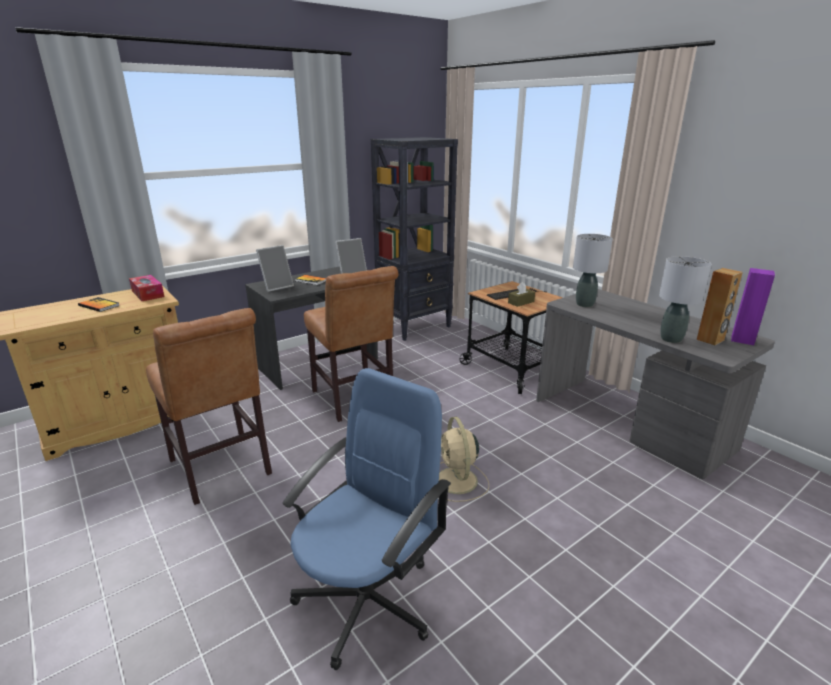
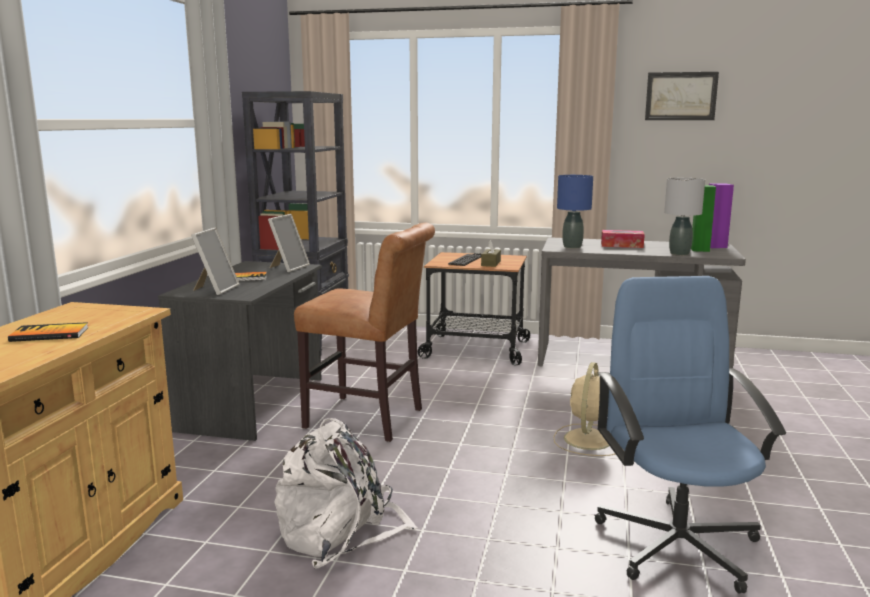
camera: 40 degrees left, 10 degrees down
tissue box [129,275,164,301] -> tissue box moved to [601,230,645,248]
brown chair [146,308,272,505] -> white backpack [274,418,418,568]
beige fan [439,417,489,502] -> beige fan turned 75 degrees clockwise [553,362,615,456]
grey table lamp [573,234,613,307] -> blue table lamp [557,175,593,248]
brown speaker [697,268,743,345] -> green speaker [691,185,716,252]
none -> picture [645,72,719,120]

